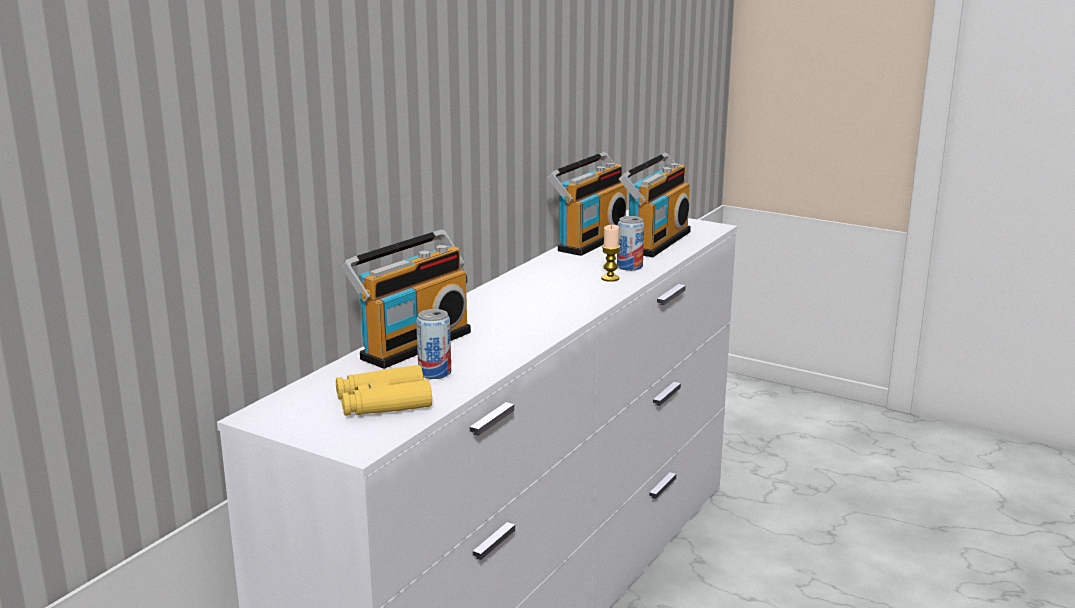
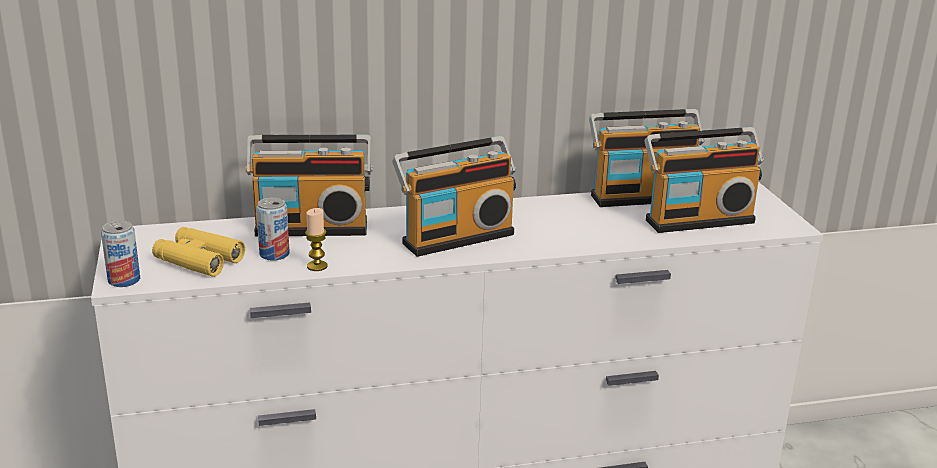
camera: 45 degrees right, 5 degrees up
candle [601,225,620,282] -> candle moved to [305,208,327,271]
can [617,216,644,271] -> can moved to [101,220,140,287]
none -> radio [392,136,516,257]

